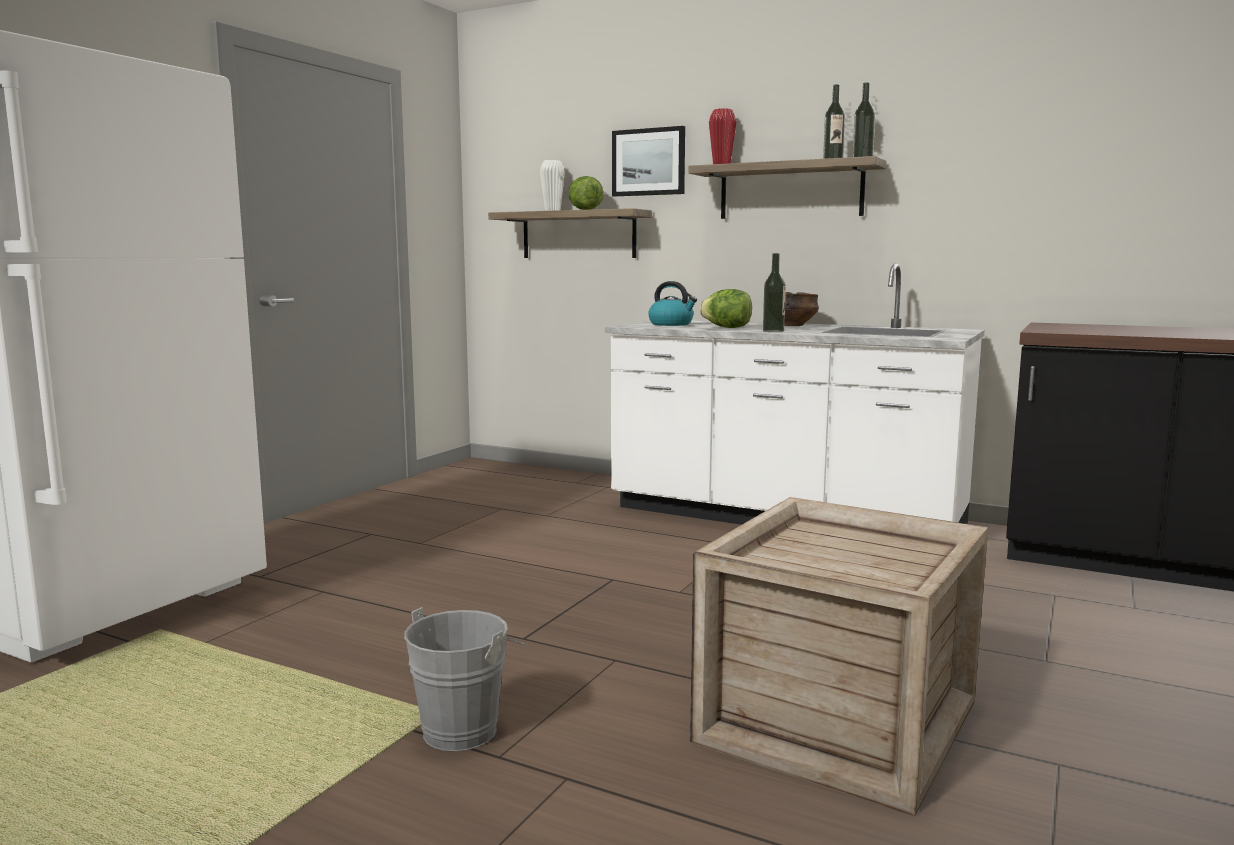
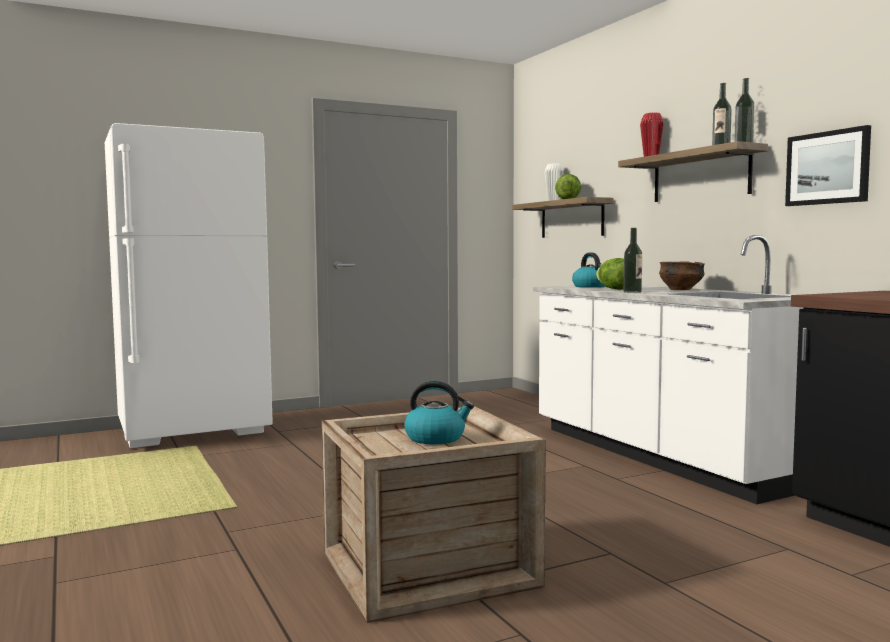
camera: 35 degrees right, 5 degrees down
grey bucket [404,607,525,751] -> none
picture [612,126,685,196] -> picture moved to [785,125,871,206]
none -> kettle [404,381,474,444]

